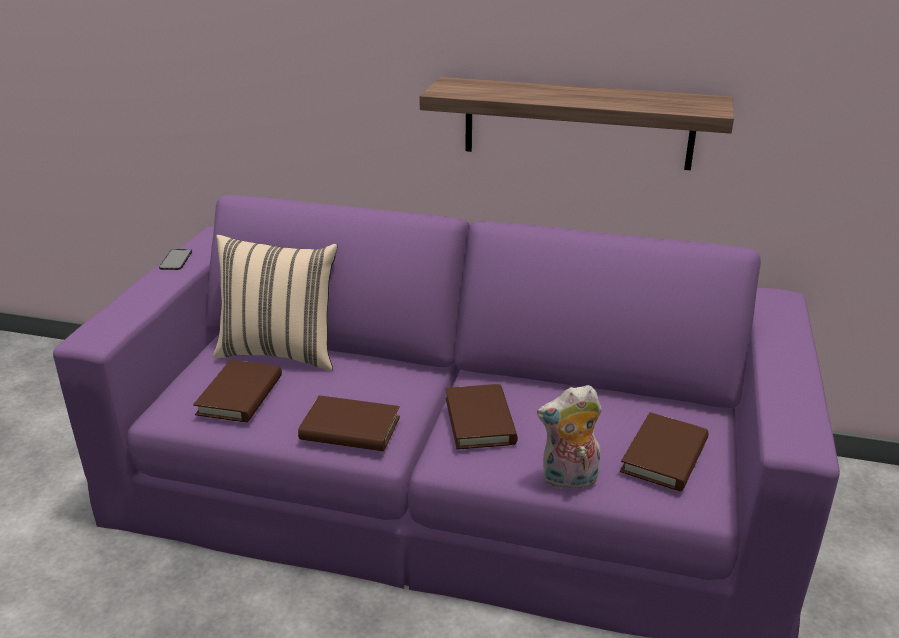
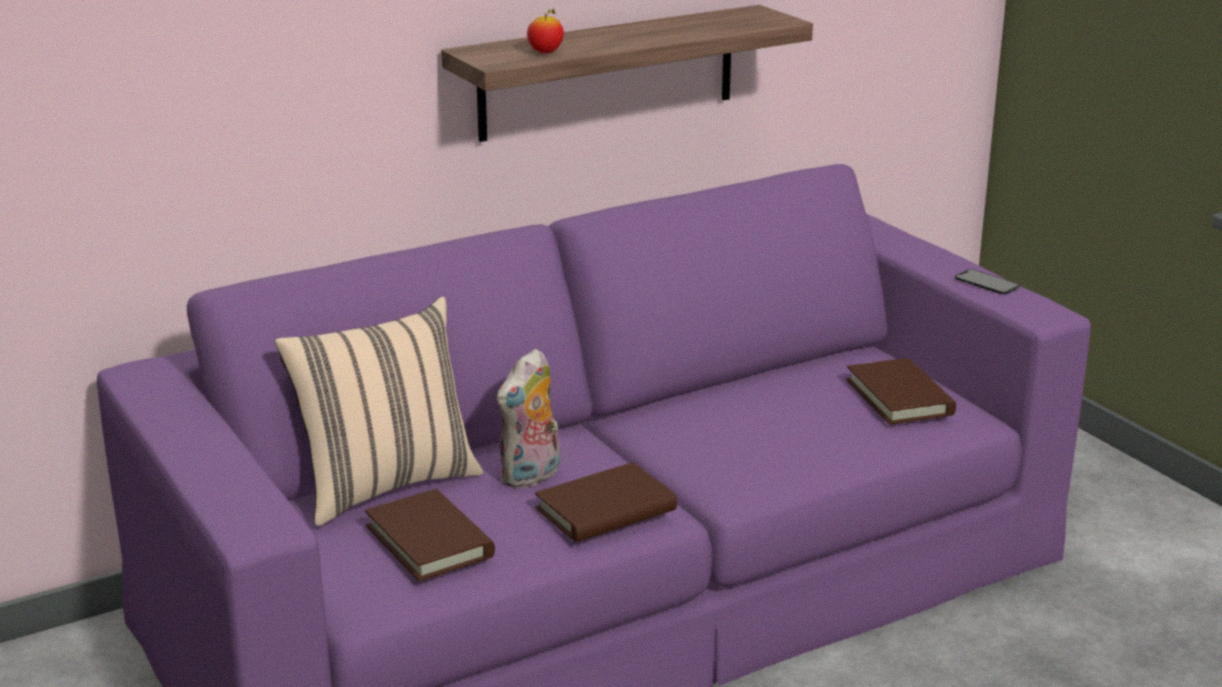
camera: 45 degrees left, 5 degrees down
phone [159,249,192,270] -> phone moved to [955,269,1020,295]
brown book [446,384,518,450] -> none
plush toy [537,385,602,491] -> plush toy moved to [497,349,560,489]
none -> apple [527,9,564,53]

